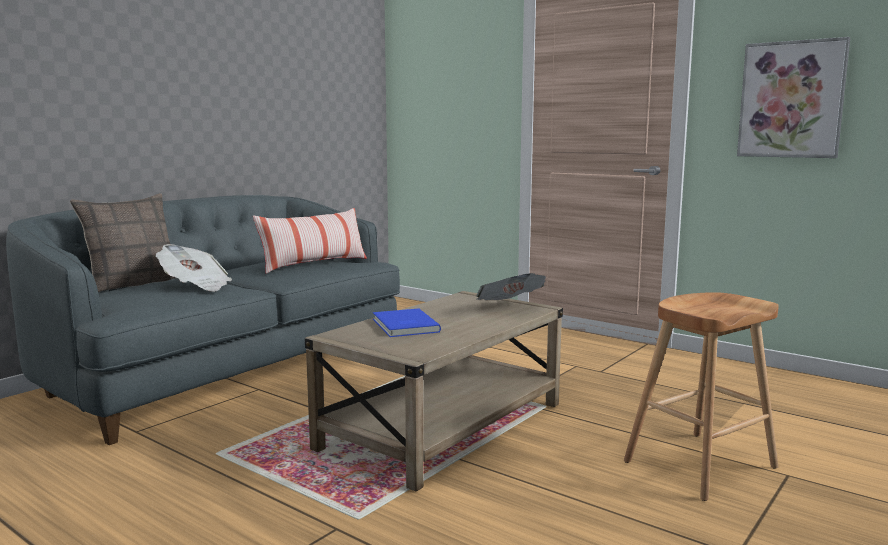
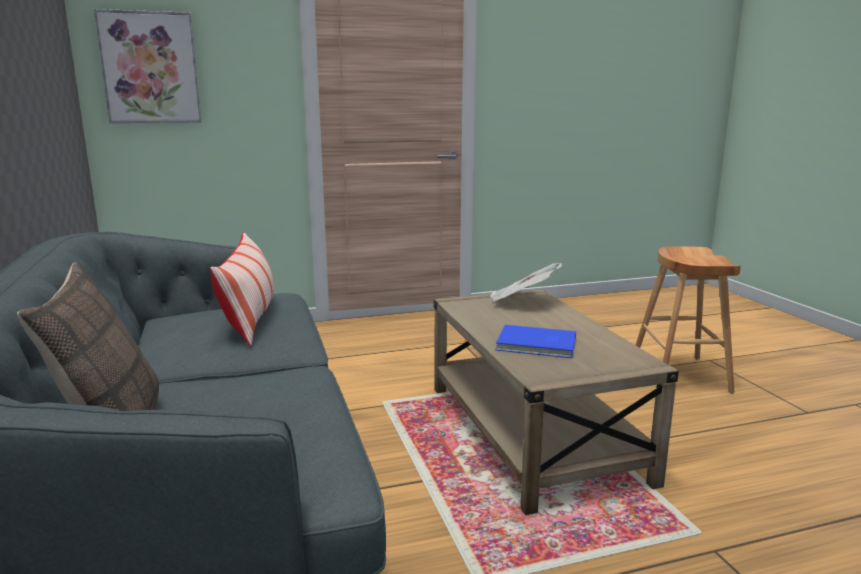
camera: 55 degrees left, 5 degrees up
newspaper [156,244,232,292] -> none
picture [737,37,850,158] -> picture moved to [94,9,201,123]

